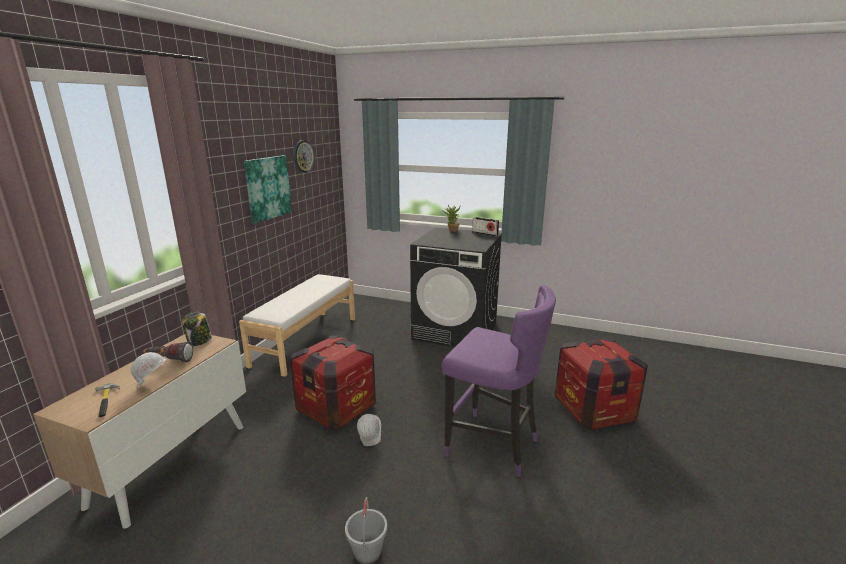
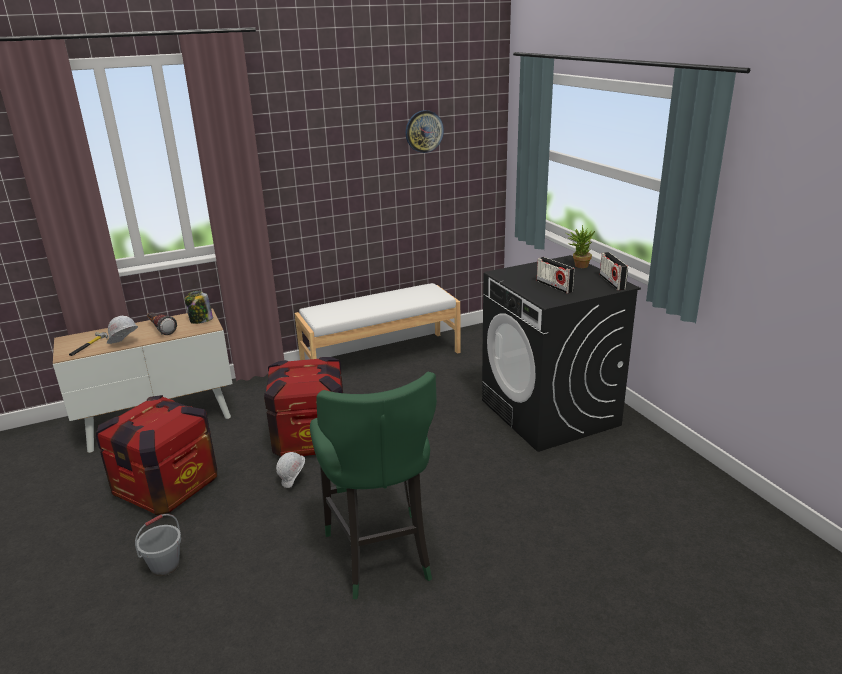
camera: 45 degrees right, 5 degrees up
picture [244,155,292,224] -> none
purple stool [442,285,556,477] -> green stool [310,372,437,599]
crate [555,338,648,430] -> crate moved to [96,395,217,515]
none -> radio [537,257,575,294]

